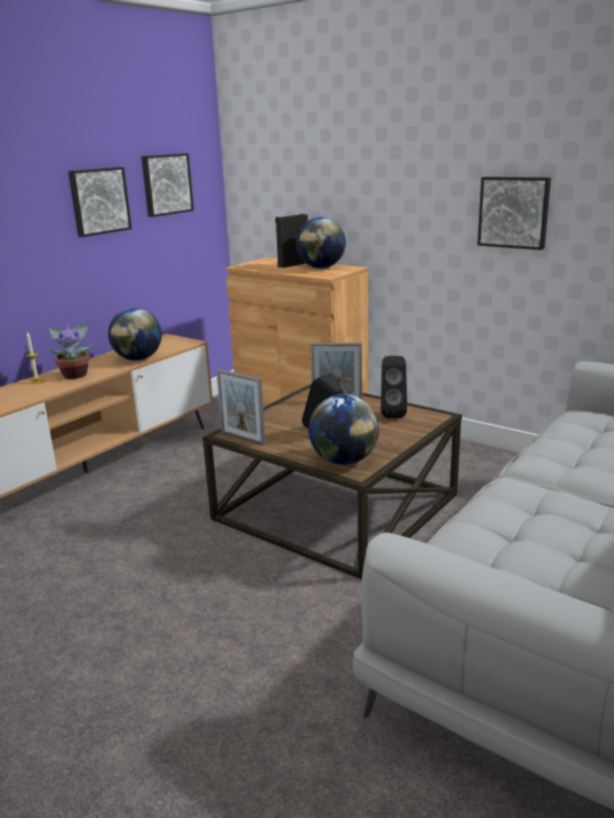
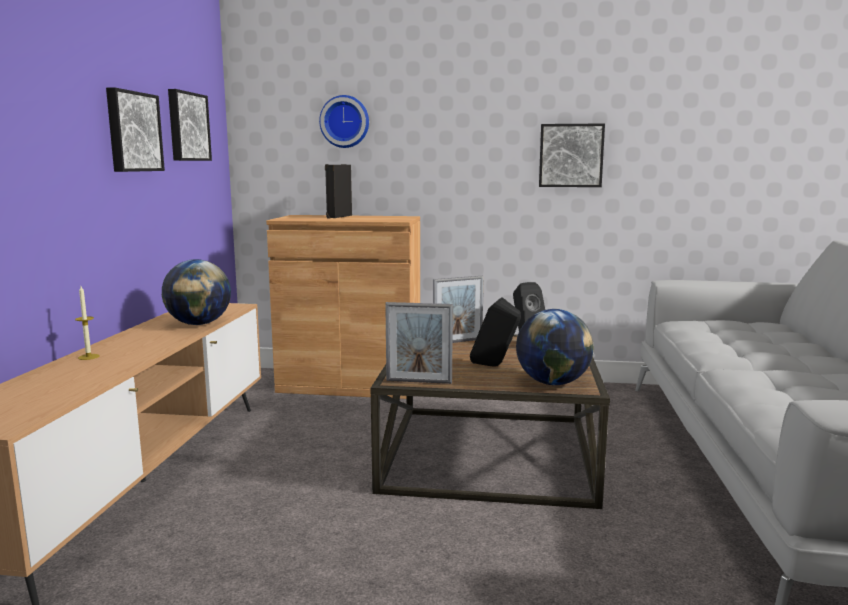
camera: 30 degrees left, 10 degrees down
potted plant [46,321,92,379] -> none
globe [296,217,346,268] -> none
none -> wall clock [319,95,369,148]

